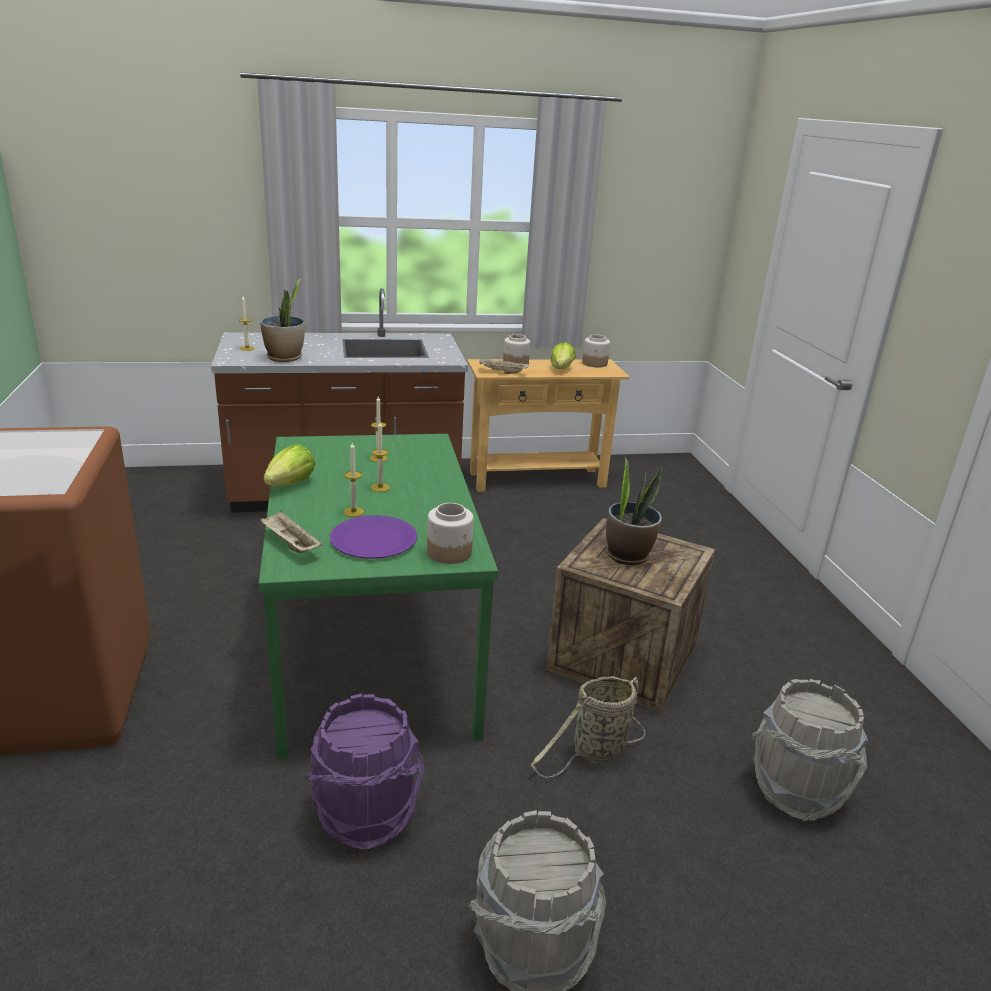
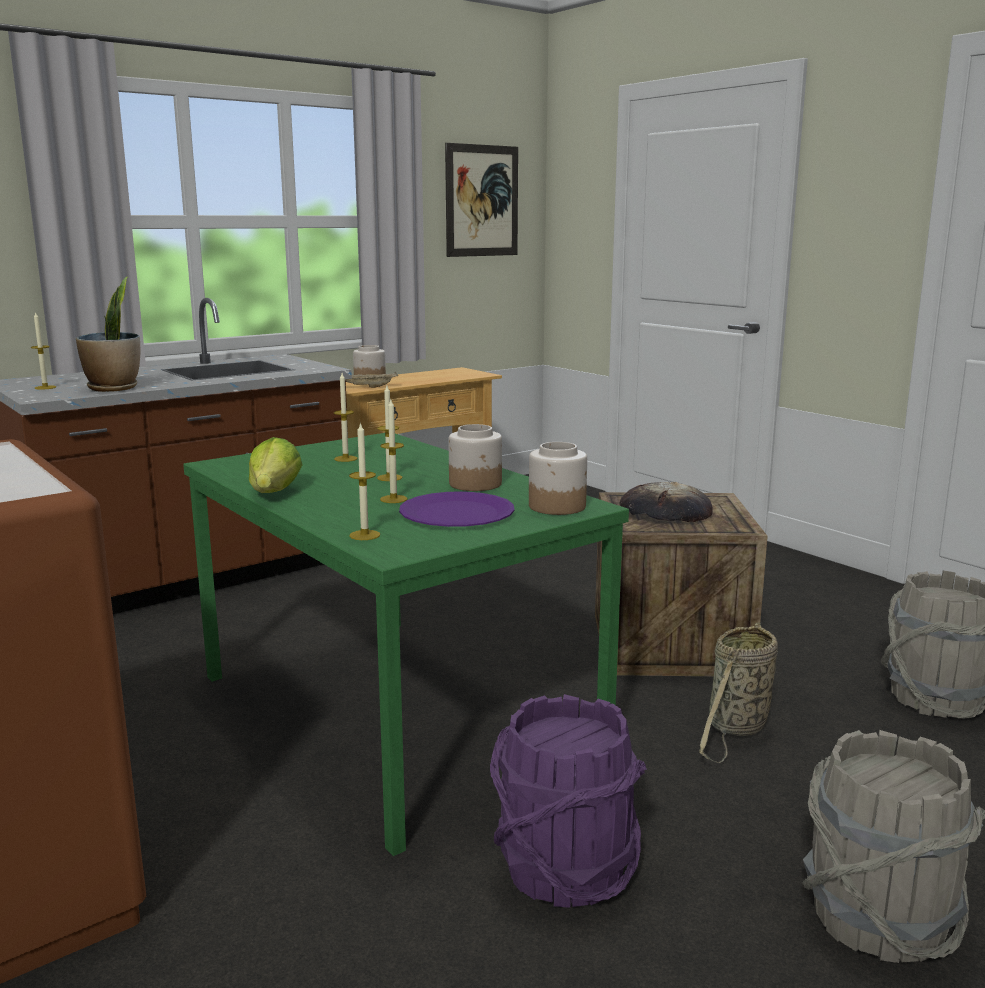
camera: 25 degrees left, 10 degrees down
beige tray [260,511,323,553] -> candle [349,422,380,540]
lettuce [551,342,576,369] -> none
jar [582,334,610,368] -> jar moved to [449,424,502,491]
potted plant [606,457,662,565] -> bread [620,482,713,522]
none -> picture [445,143,518,257]

